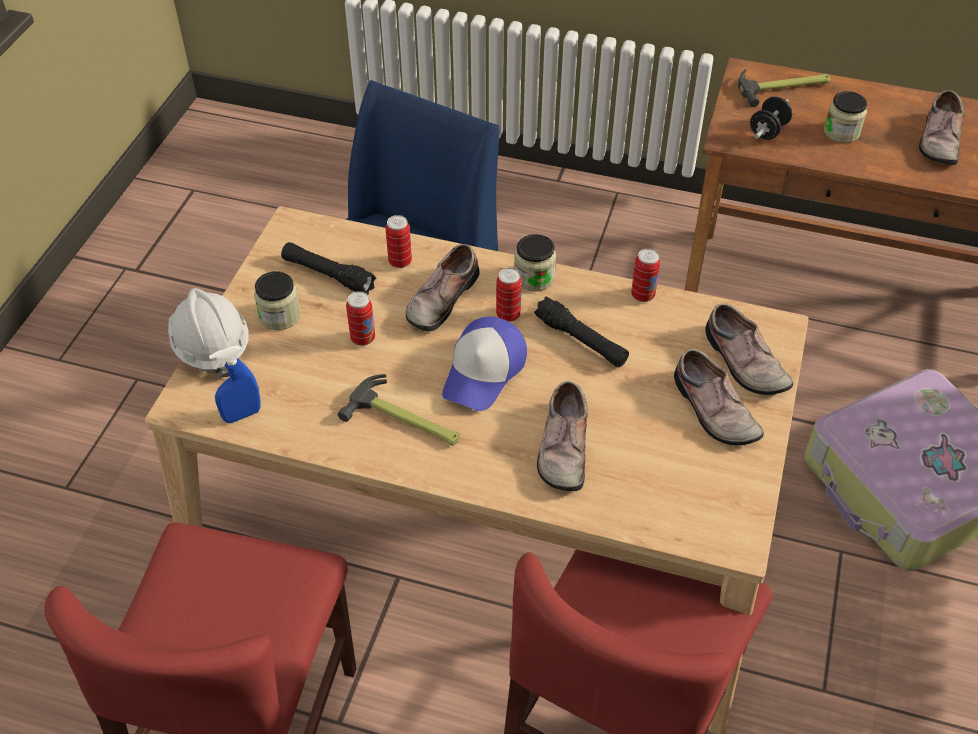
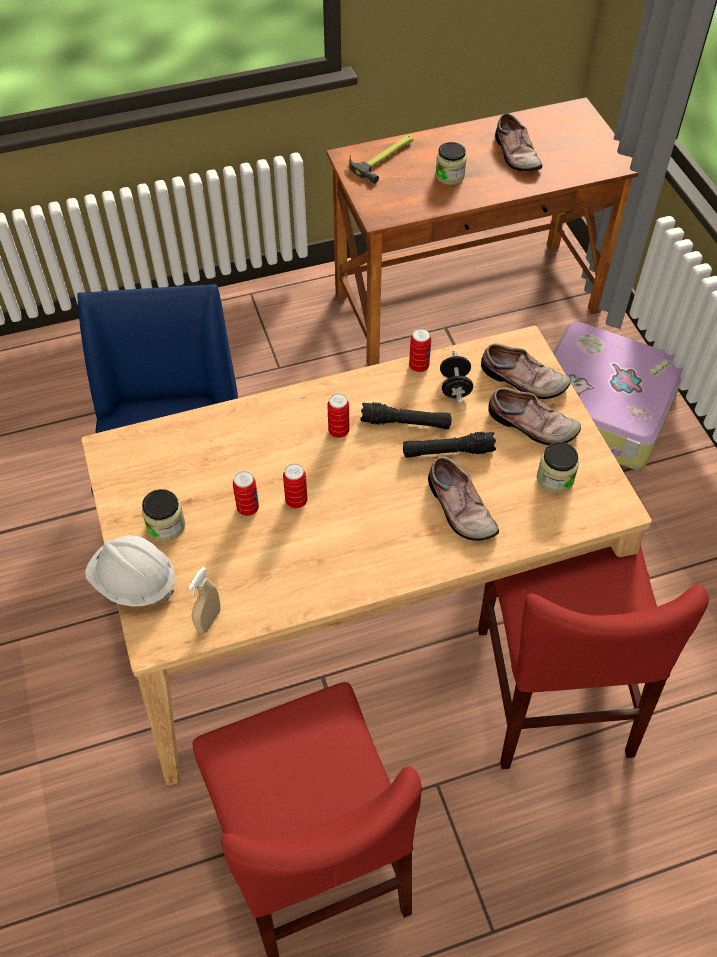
camera: 35 degrees left, 5 degrees up
blue spray bottle [209,346,261,423] -> beige spray bottle [188,567,220,634]
black flashlight [281,242,376,295] -> black flashlight moved to [403,432,496,458]
hammer [338,374,460,446] -> none
can [386,215,412,268] -> can moved to [283,464,307,509]
shoe [406,244,480,332] -> none
cap [442,317,527,411] -> none
jar [514,234,556,292] -> jar moved to [537,442,579,493]
black dumbbell [750,96,793,140] -> black dumbbell moved to [440,351,473,405]

